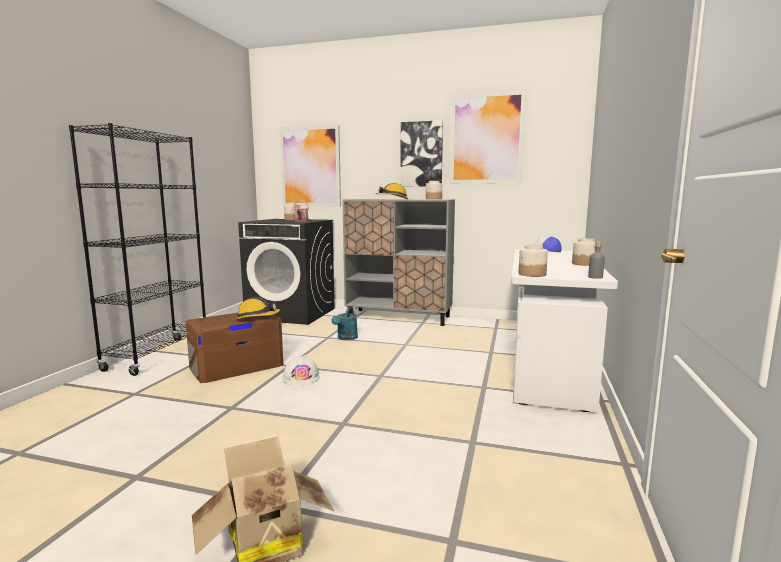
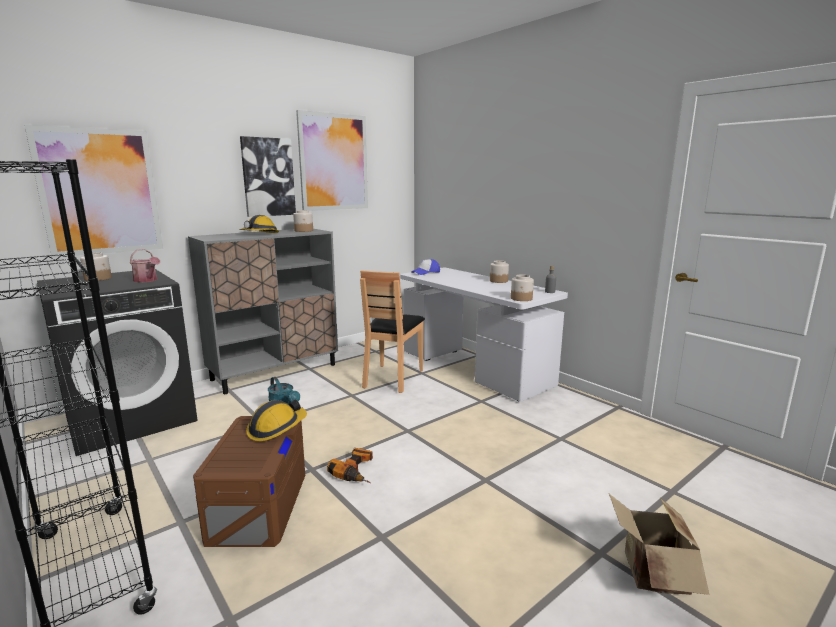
camera: 55 degrees left, 5 degrees up
white hard hat [282,355,320,386] -> power drill [327,448,373,483]
none -> brown chair [360,270,425,393]

